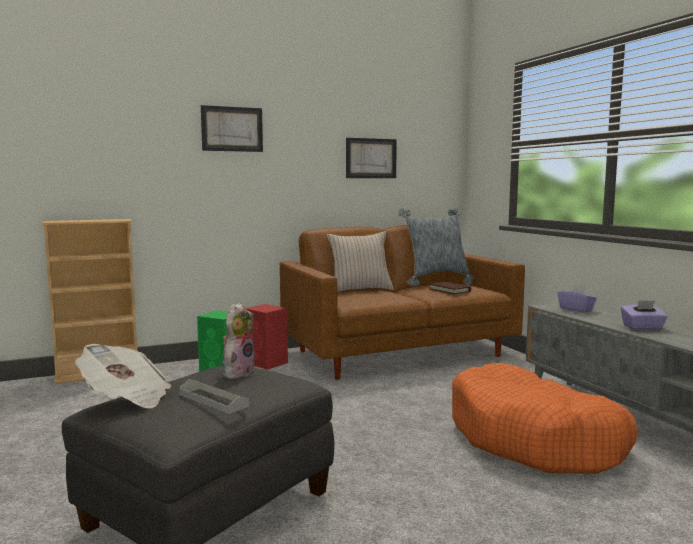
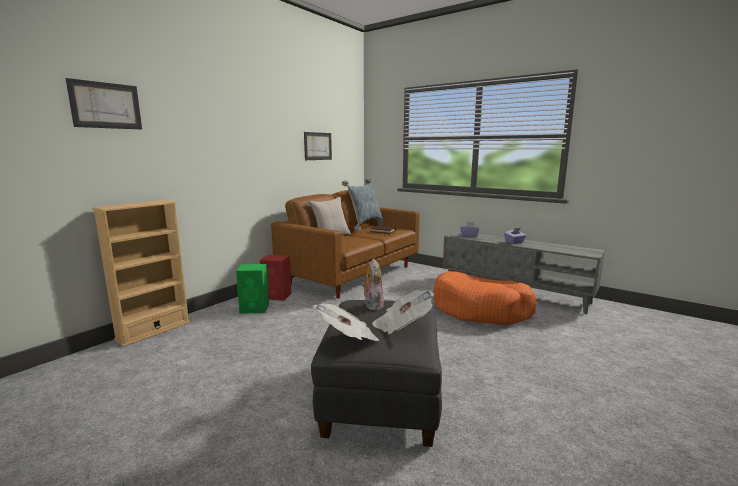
camera: 30 degrees left, 5 degrees up
grey tray [180,379,249,414] -> newspaper [372,290,434,334]
picture [201,105,263,152] -> picture moved to [66,78,142,130]

